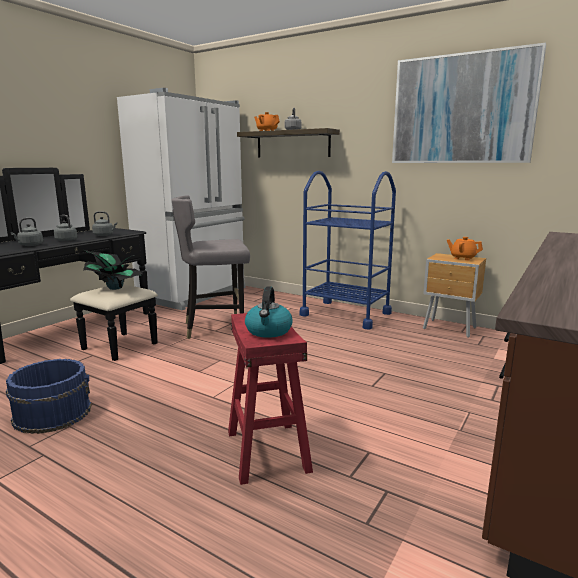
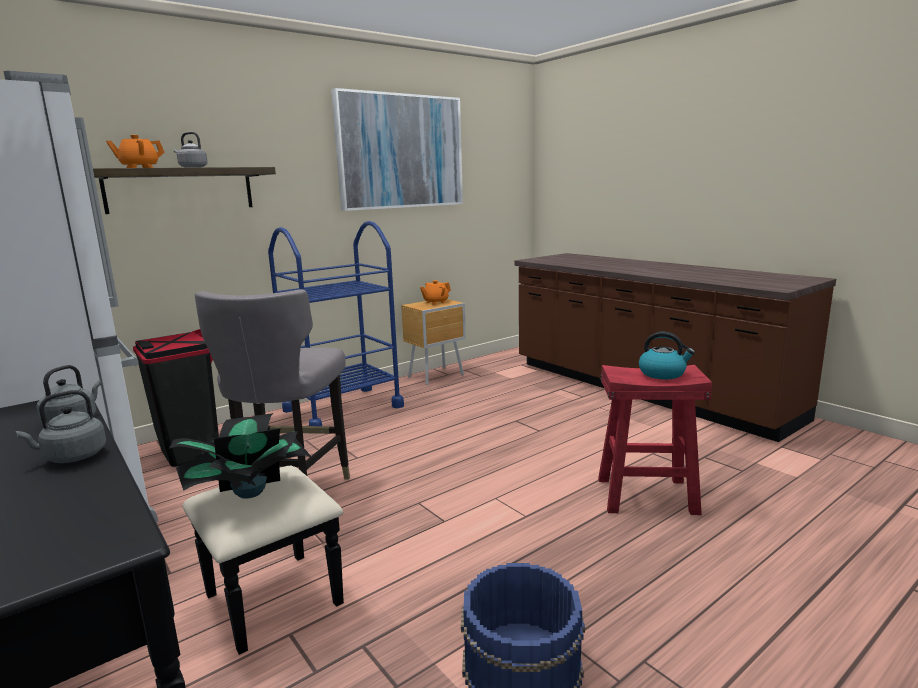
camera: 70 degrees left, 0 degrees up
grey kettle [11,218,43,246] -> none
none -> black trash can [133,329,219,467]

